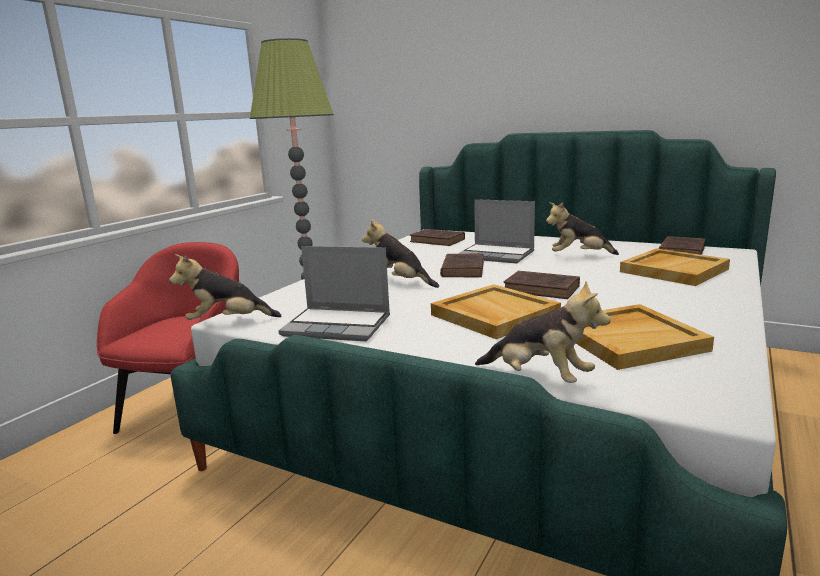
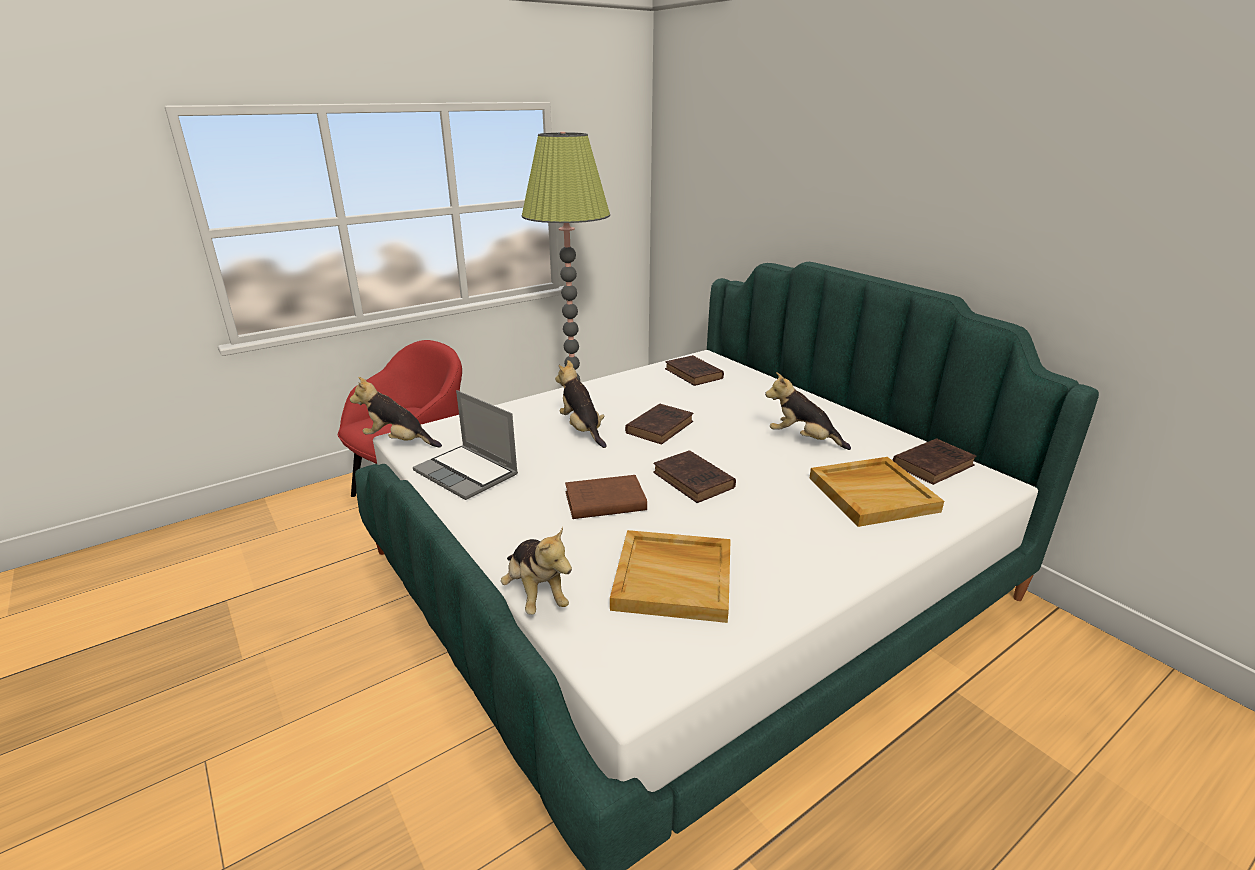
camera: 25 degrees right, 10 degrees up
beige tray [431,284,561,339] -> brown book [565,475,647,519]
laptop [458,199,535,263] -> none

